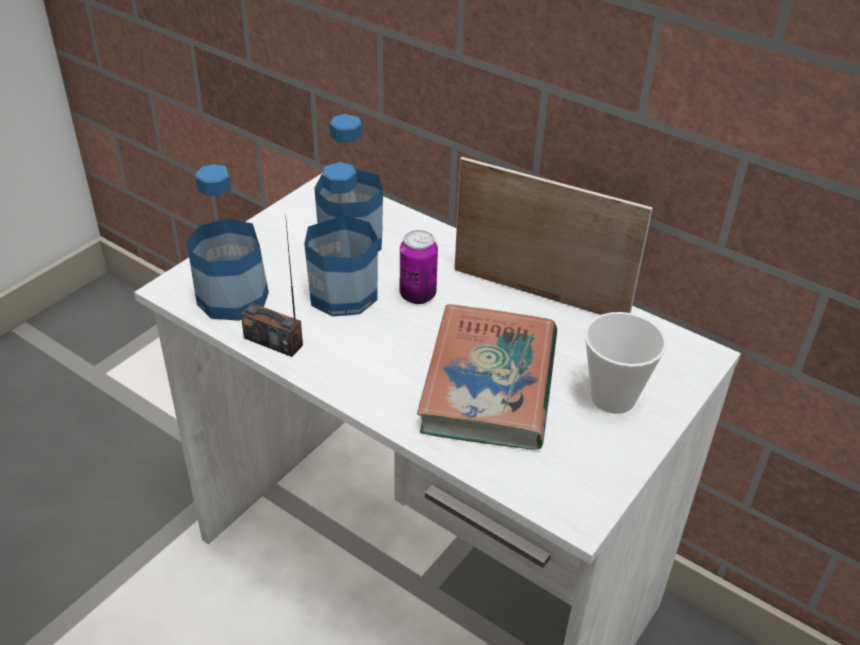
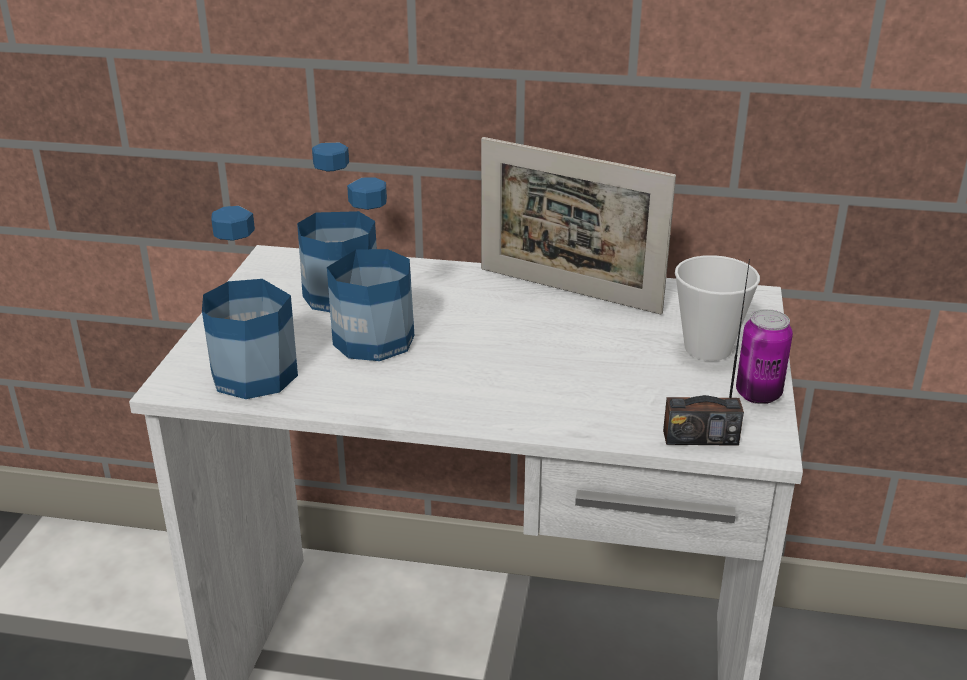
camera: 25 degrees left, 10 degrees down
radio [241,215,303,357] -> radio moved to [663,259,750,446]
can [400,230,438,304] -> can moved to [736,309,793,404]
book [417,304,557,450] -> none
picture frame [454,157,653,315] -> picture frame turned 150 degrees counterclockwise [481,137,676,315]

